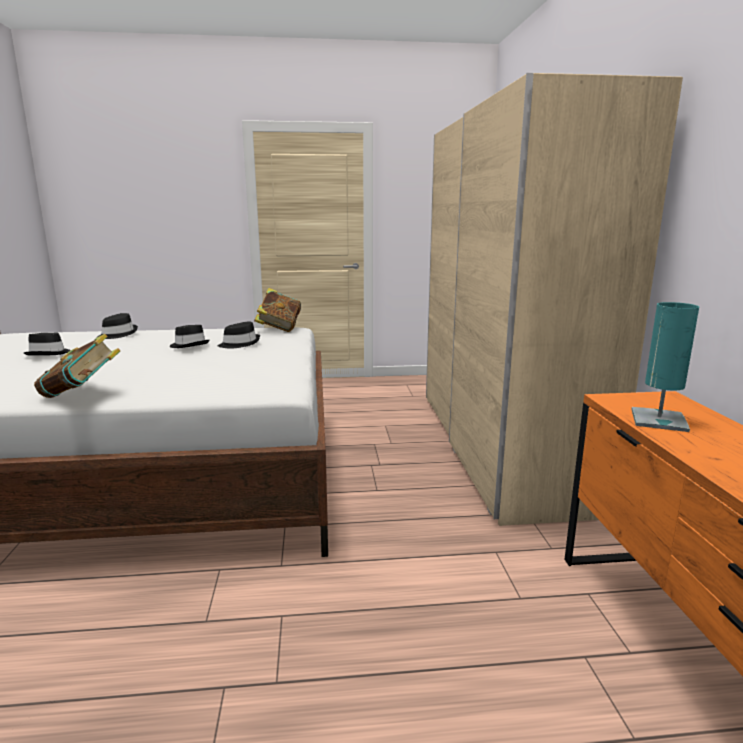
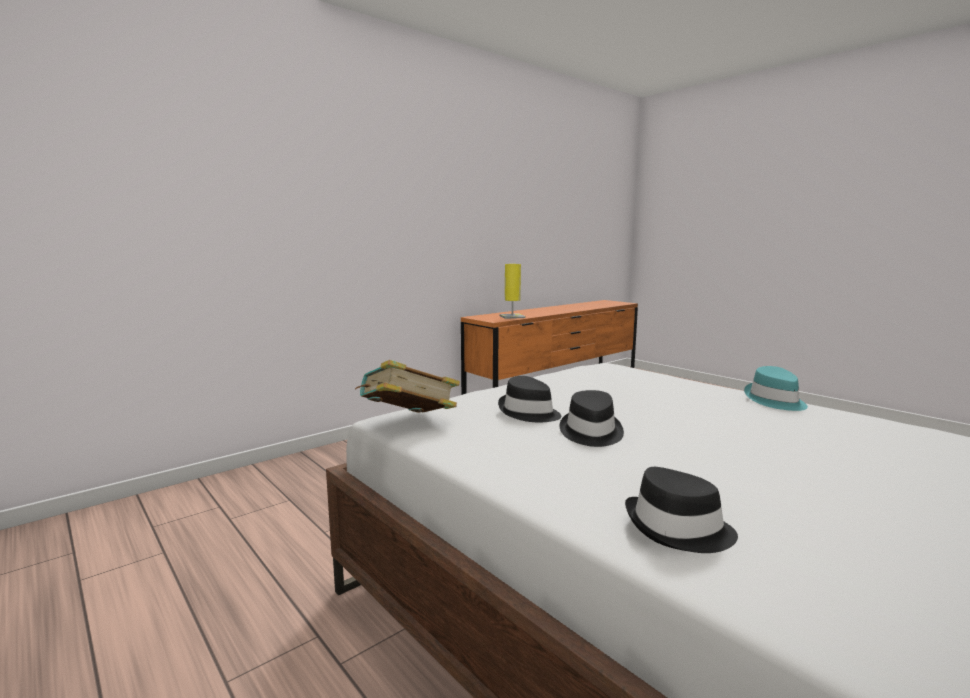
camera: 125 degrees left, 5 degrees down
black hat [24,332,71,356] -> none
book [34,334,120,398] -> turquoise hat [744,366,808,411]
beige wardrobe [426,73,683,526] -> none
turquoise table lamp [632,302,699,432] -> yellow table lamp [499,264,526,319]

